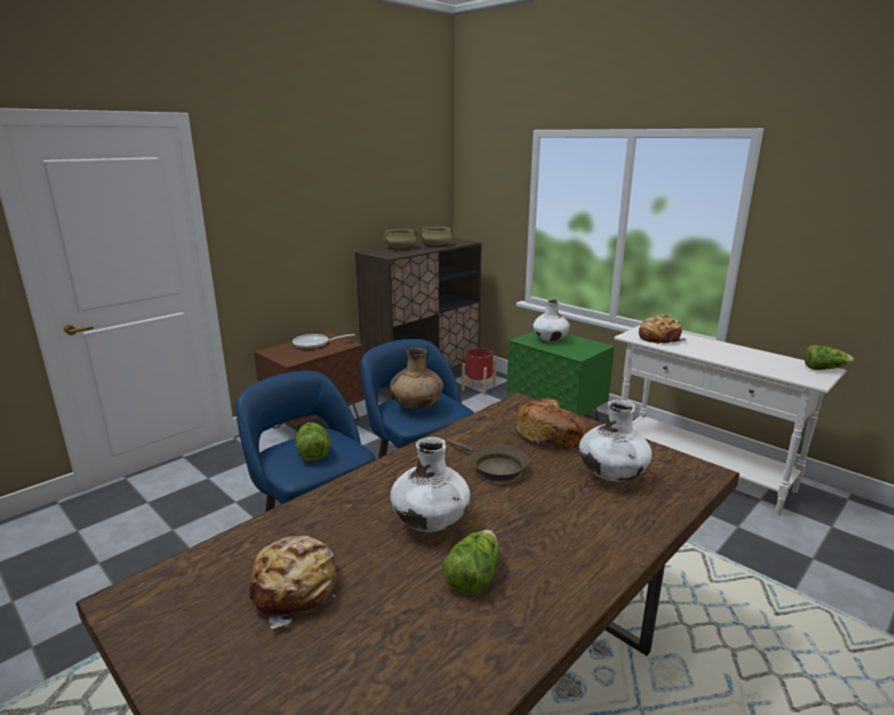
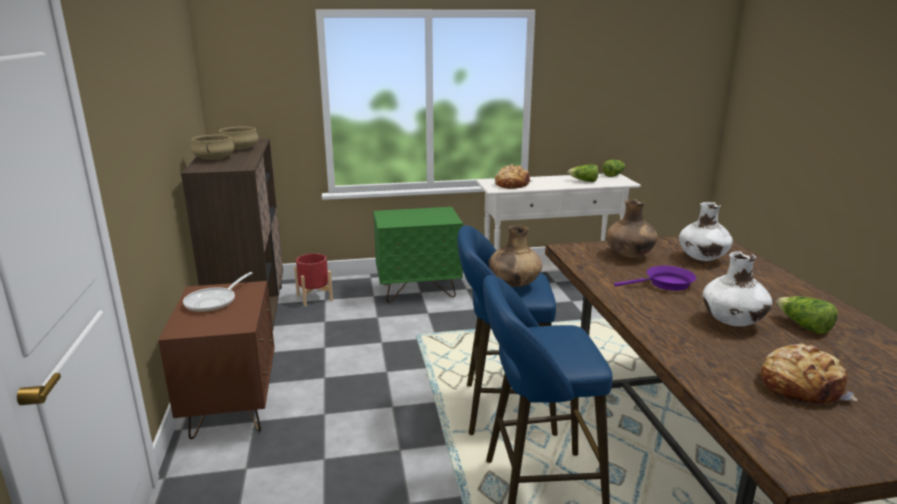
camera: 55 degrees left, 0 degrees up
lettuce [295,423,331,462] -> lettuce moved to [567,164,598,182]
brown frying pan [447,439,529,482] -> purple frying pan [614,266,696,291]
bread [516,398,587,450] -> brown vase [607,199,658,257]
white vase [533,299,570,342] -> none

